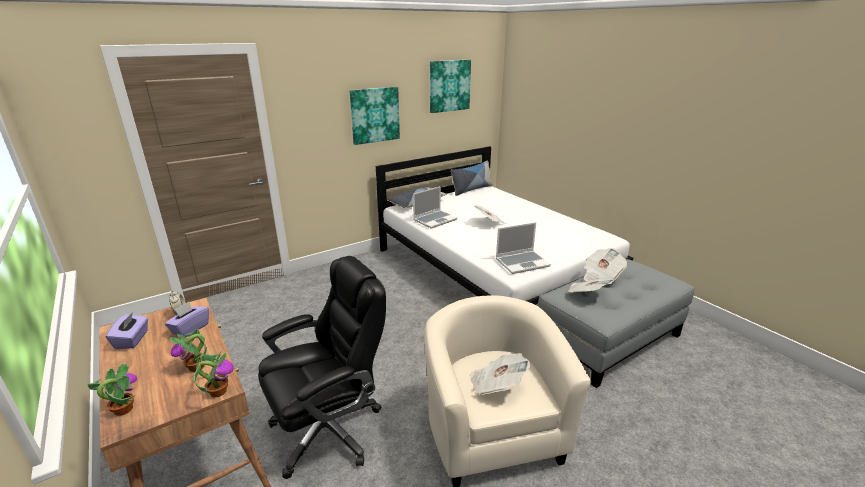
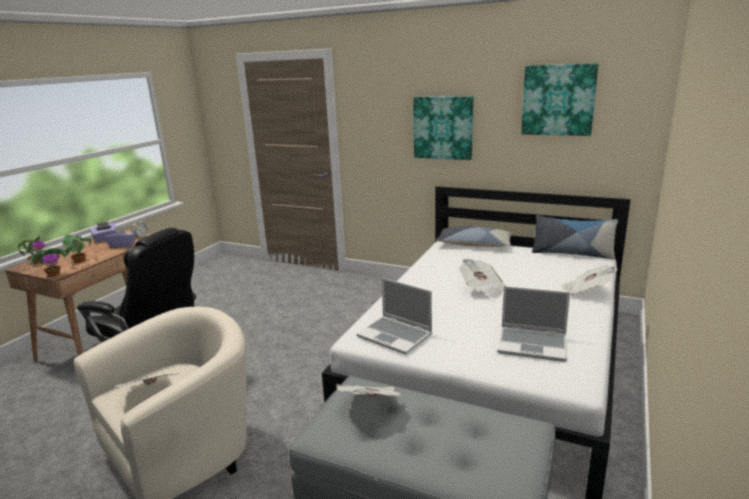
camera: 60 degrees right, 5 degrees down
laptop [413,186,458,229] -> laptop moved to [497,286,570,362]
newspaper [584,248,627,285] -> newspaper moved to [561,265,618,295]

